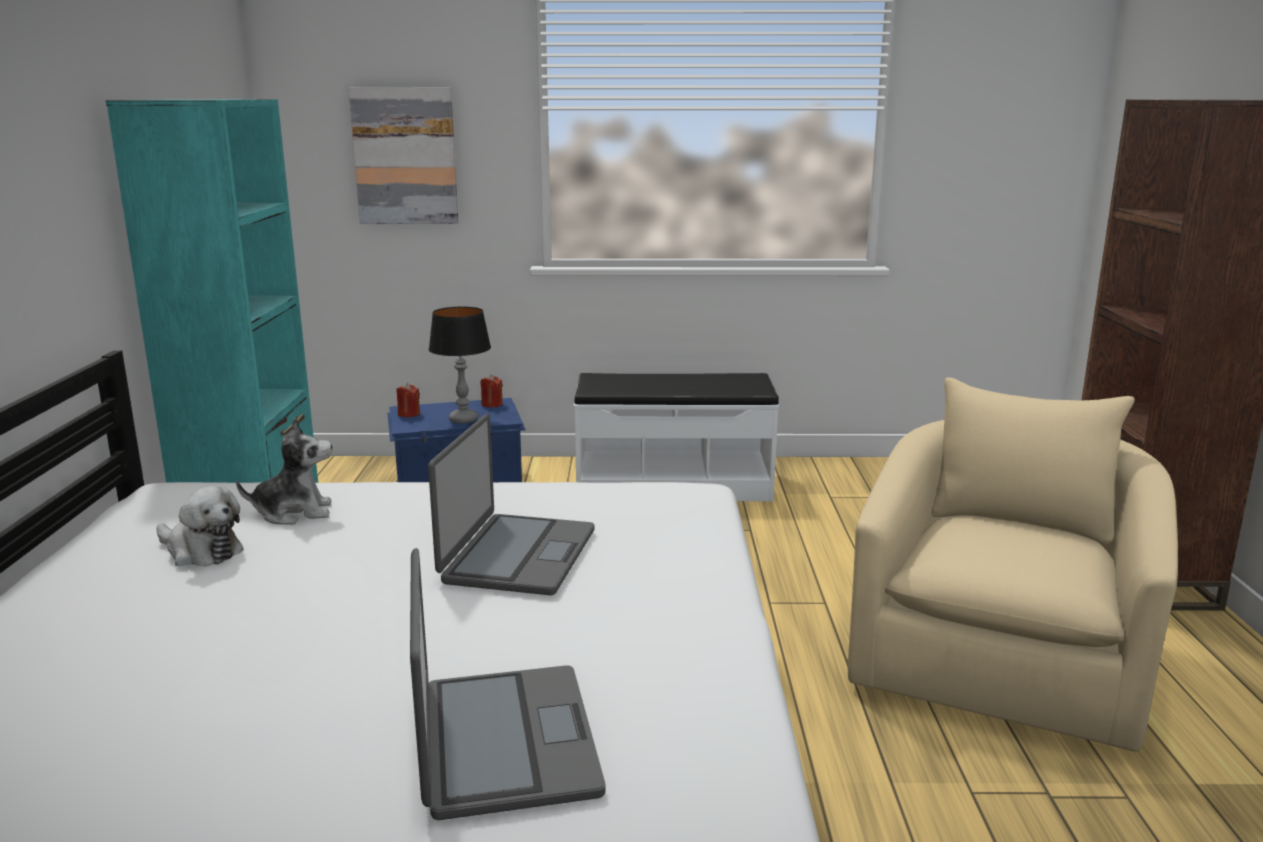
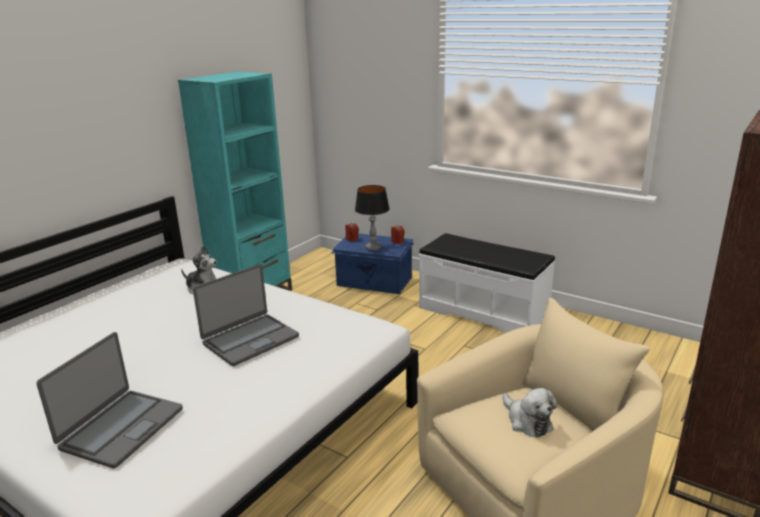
camera: 35 degrees right, 5 degrees up
plush toy [157,486,244,566] -> plush toy moved to [503,388,557,438]
picture [348,87,458,224] -> none

